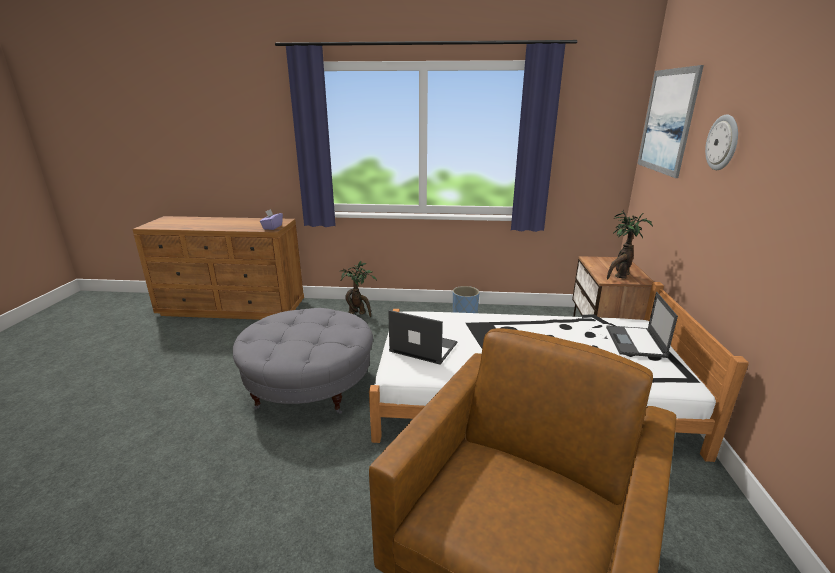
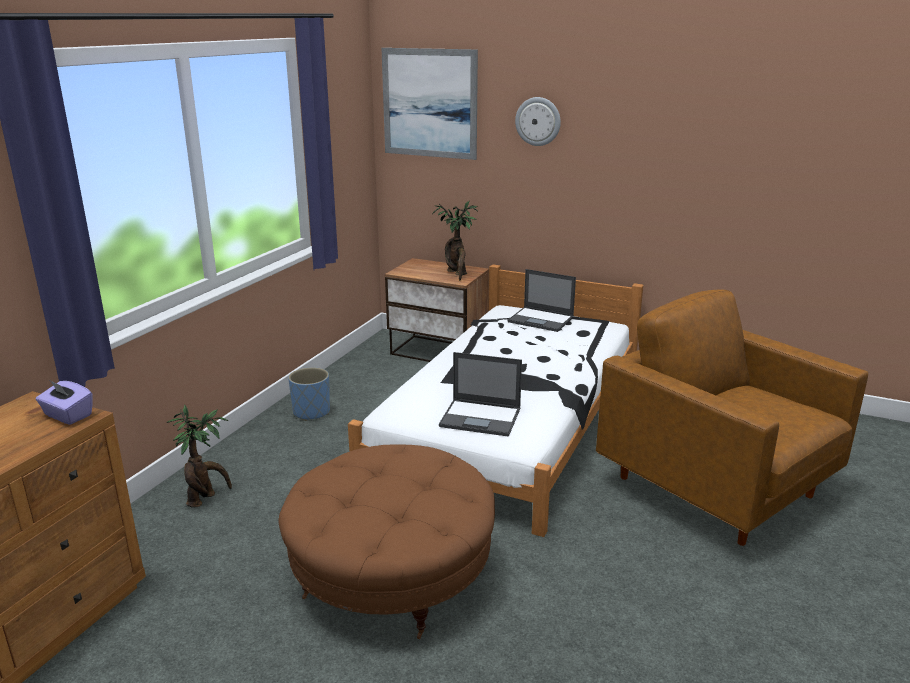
camera: 70 degrees left, 0 degrees up
grey ottoman [233,308,373,414] -> brown ottoman [279,445,495,639]
laptop [388,310,458,365] -> laptop turned 120 degrees counterclockwise [439,352,522,437]

